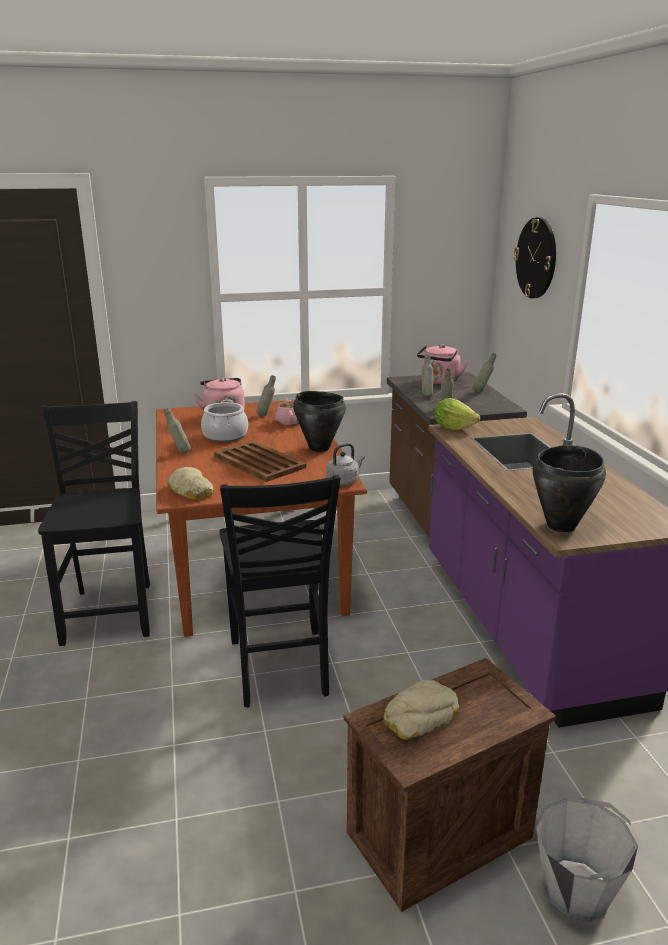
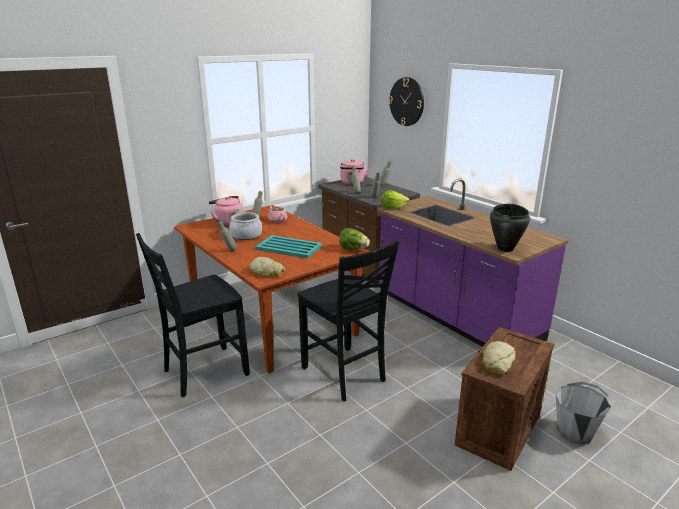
camera: 25 degrees left, 0 degrees up
black chair [38,401,150,646] -> black chair turned 90 degrees counterclockwise [136,233,250,397]
brown tray [214,440,306,482] -> turquoise tray [255,235,322,258]
black cooking pot [293,391,346,452] -> none
grey kettle [326,443,365,485] -> lettuce [339,228,370,250]

